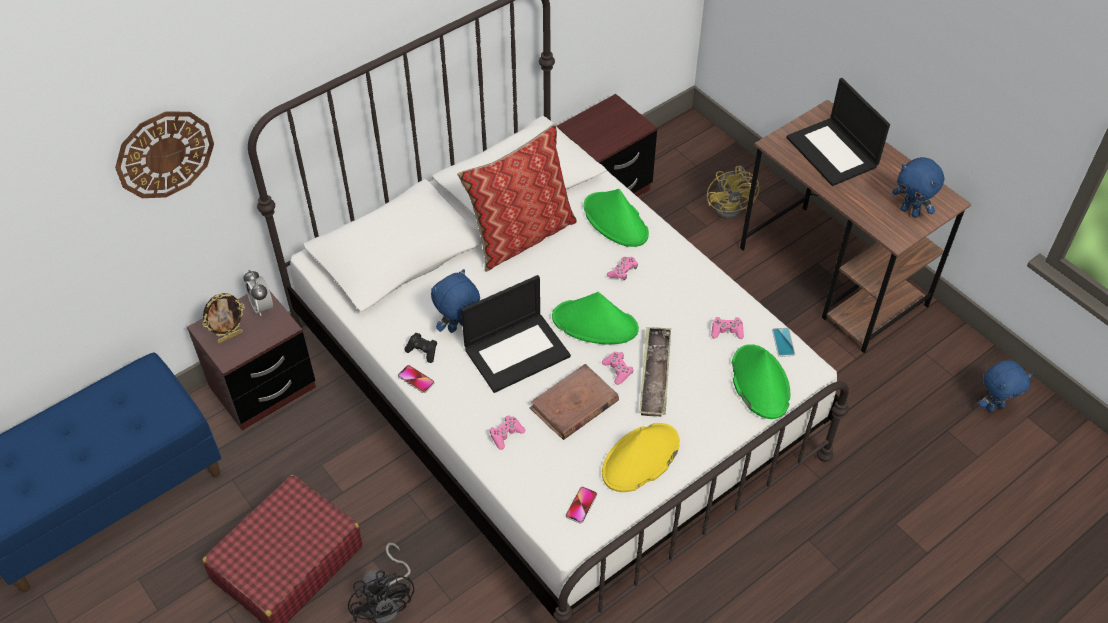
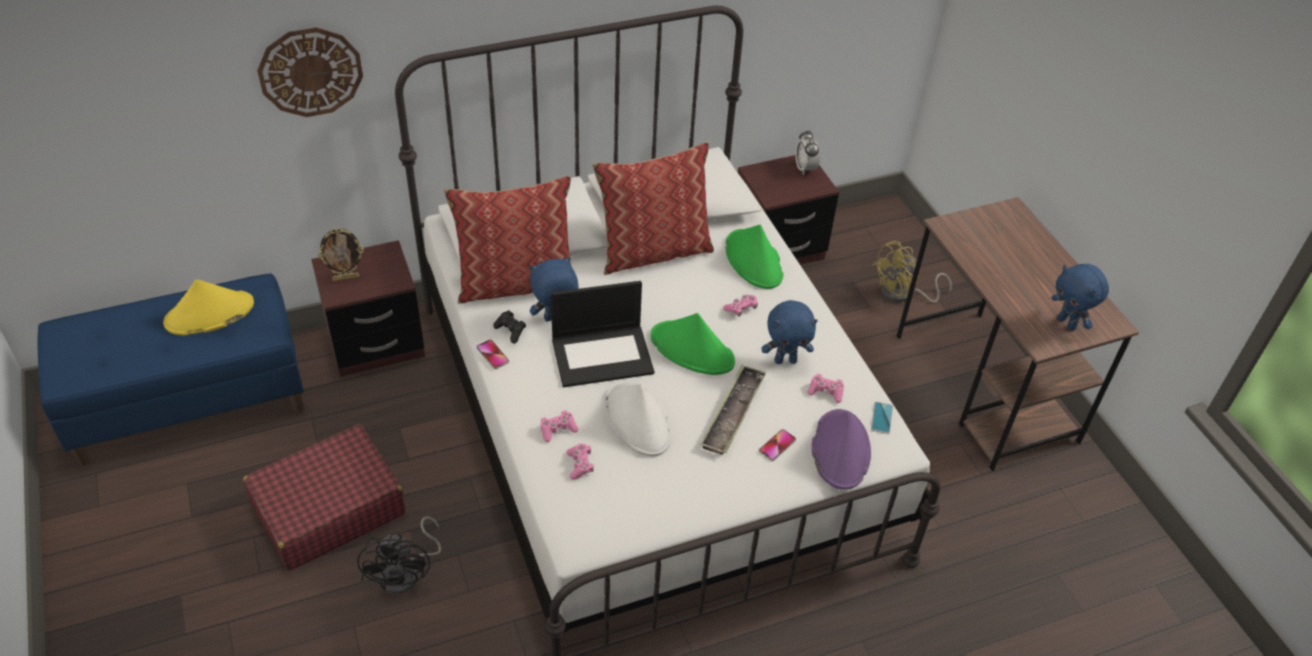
camera: 15 degrees right, 5 degrees down
alarm clock [244,270,273,316] -> alarm clock moved to [796,130,820,175]
brown book [529,364,619,440] -> white hat [605,381,672,457]
phone [566,487,597,524] -> phone moved to [759,429,796,461]
pink game controller [602,352,633,385] -> pink game controller moved to [566,443,594,480]
yellow hat [602,423,680,492] -> yellow hat moved to [163,279,254,335]
yellow fan [707,166,760,219] -> yellow fan turned 45 degrees clockwise [872,241,952,303]
green hat [732,344,790,419] -> purple hat [812,409,871,490]
laptop [786,78,890,186] -> none
blue plush toy [978,360,1033,412] -> blue plush toy moved to [762,300,818,364]
none -> pillow [444,175,571,304]

